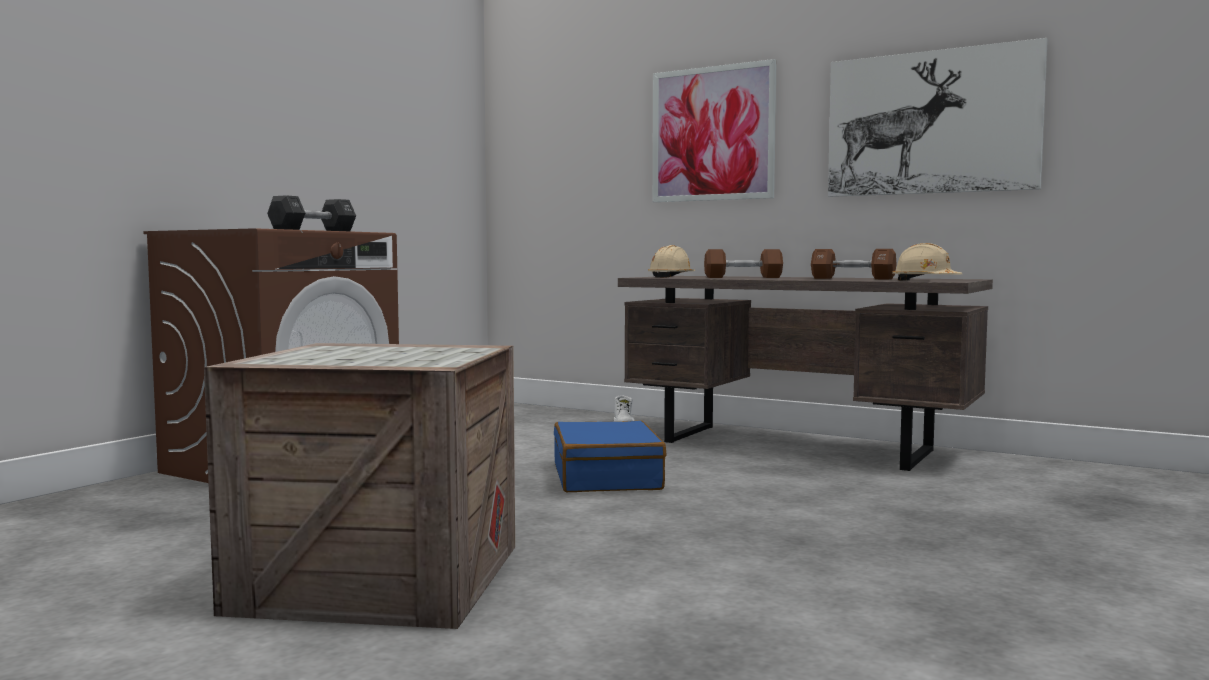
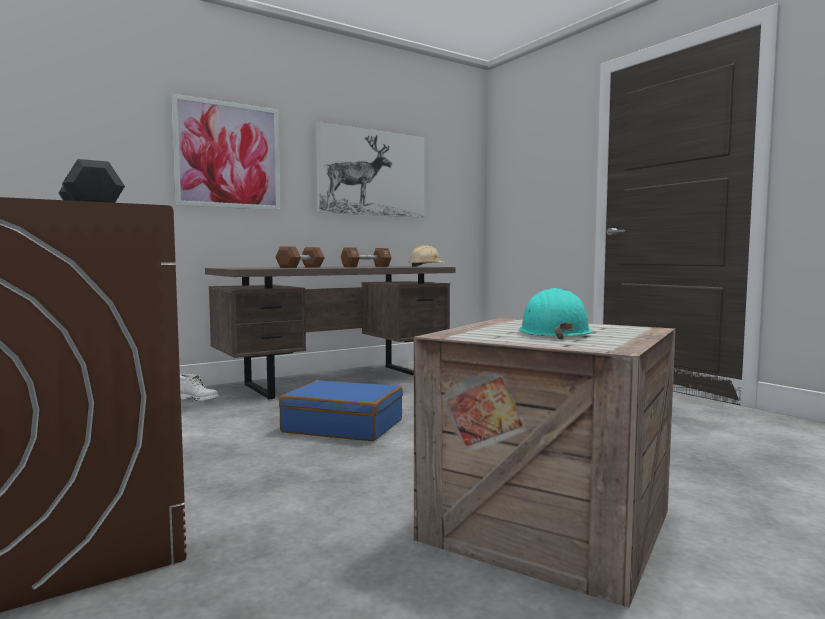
camera: 65 degrees left, 0 degrees up
beige hard hat [648,245,695,278] -> none
none -> turquoise hard hat [519,288,592,340]

